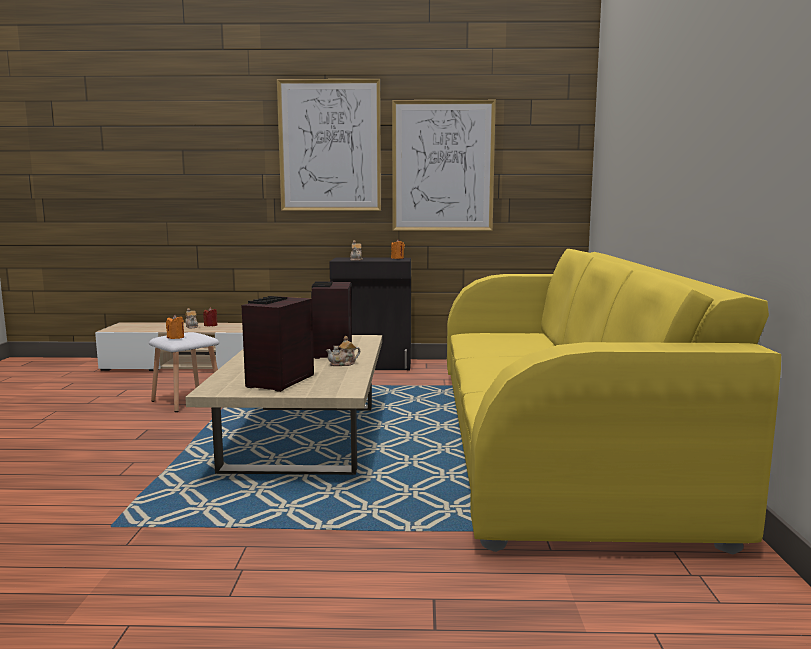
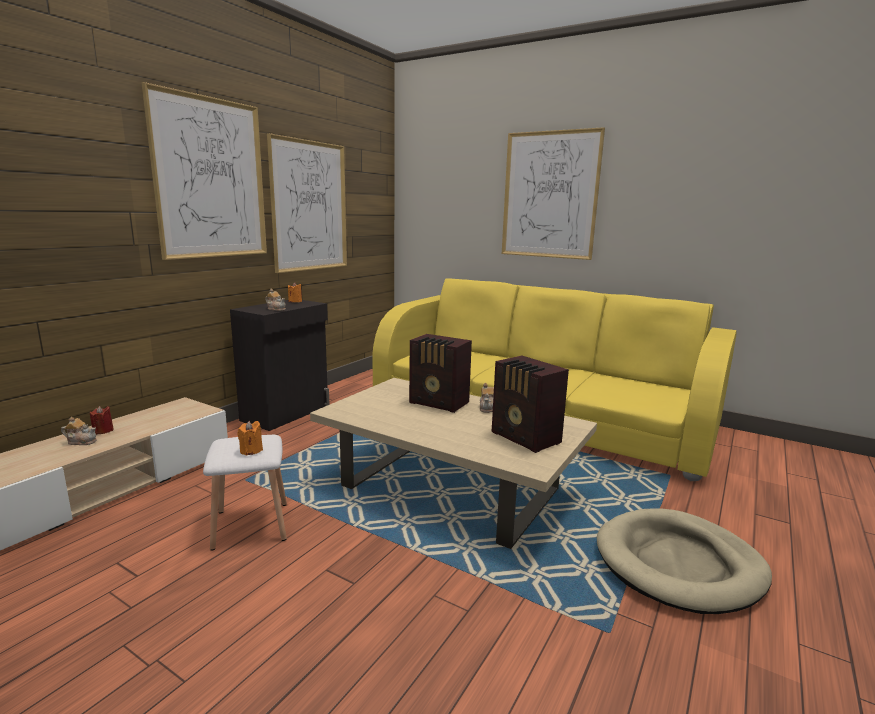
camera: 60 degrees left, 5 degrees up
none -> picture [502,127,605,260]
none -> beige dog bed [597,508,772,614]

